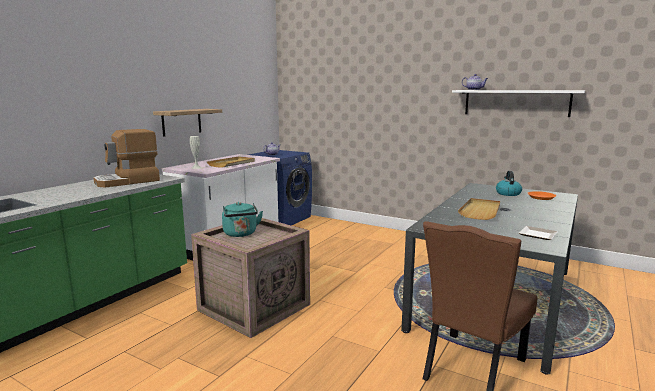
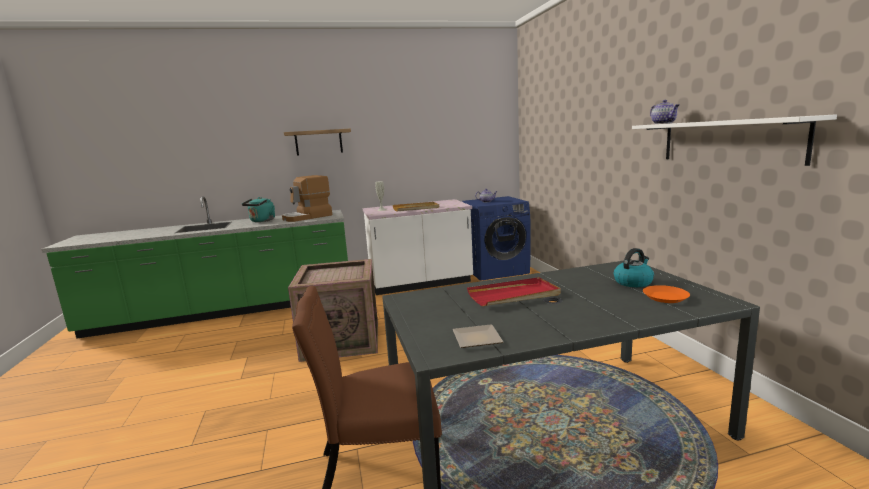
camera: 45 degrees right, 0 degrees up
coffee machine [94,129,160,187] -> coffee machine turned 45 degrees counterclockwise [282,175,332,222]
shelf [153,109,222,137] -> shelf moved to [284,129,351,156]
turquoise kettle [222,202,263,237] -> turquoise kettle moved to [242,197,275,222]
beige tray [458,198,500,220] -> red tray [467,277,561,306]

